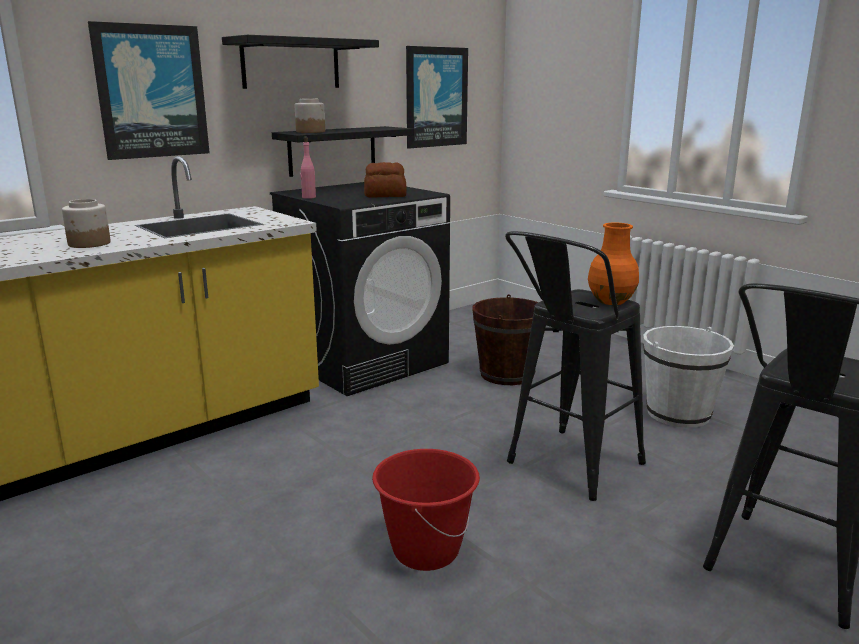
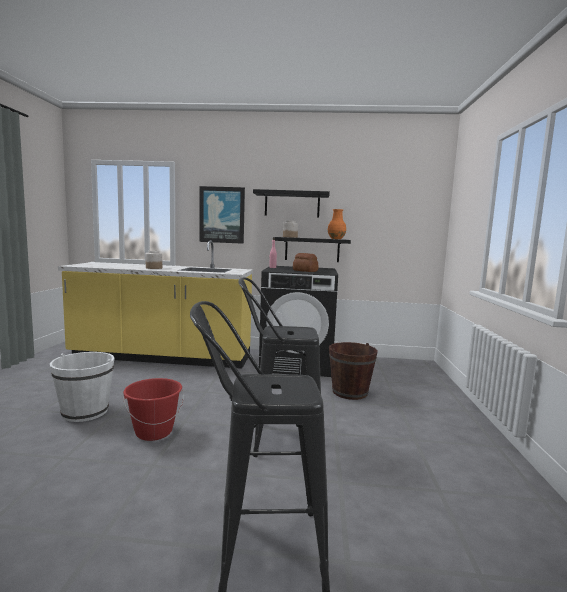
camera: 45 degrees right, 10 degrees down
picture [406,46,468,148] -> none
orange vase [588,223,639,305] -> orange vase moved to [328,209,346,239]
white bucket [643,326,734,428] -> white bucket moved to [50,352,114,422]

